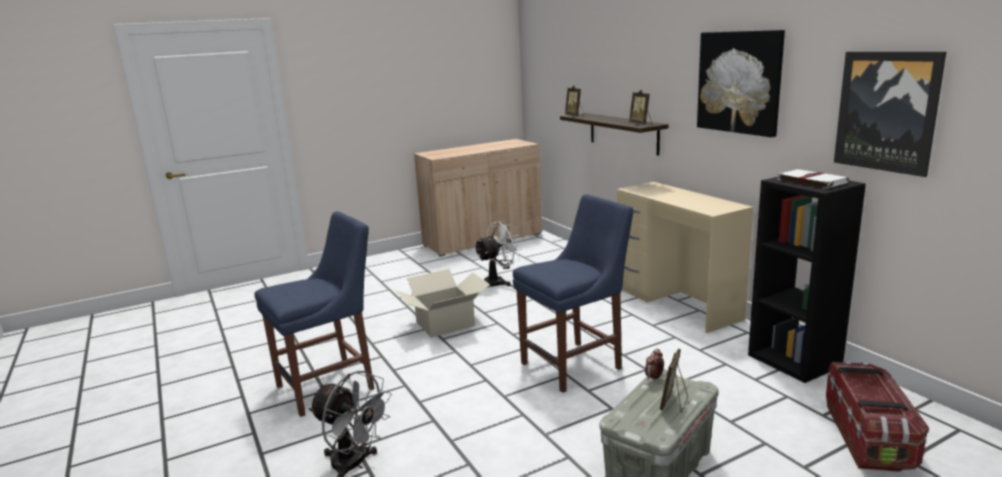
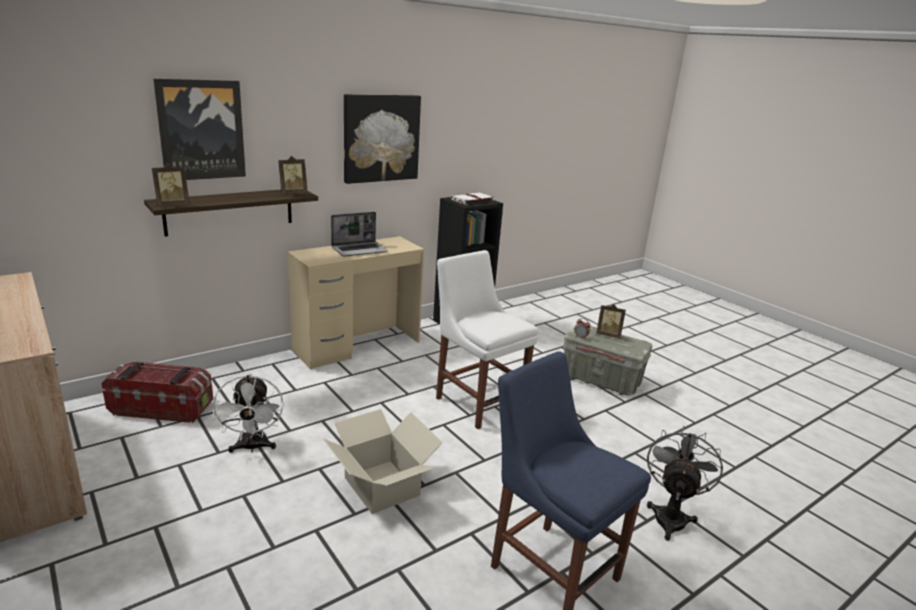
camera: 100 degrees left, 5 degrees up
white fan [474,220,522,286] -> white fan turned 150 degrees counterclockwise [212,374,284,453]
blue chair [513,194,633,393] -> white chair [436,250,538,429]
storage box [826,361,929,472] -> storage box moved to [101,362,213,423]
picture [834,52,946,177] -> picture moved to [153,79,246,180]
none -> laptop [331,212,388,257]

